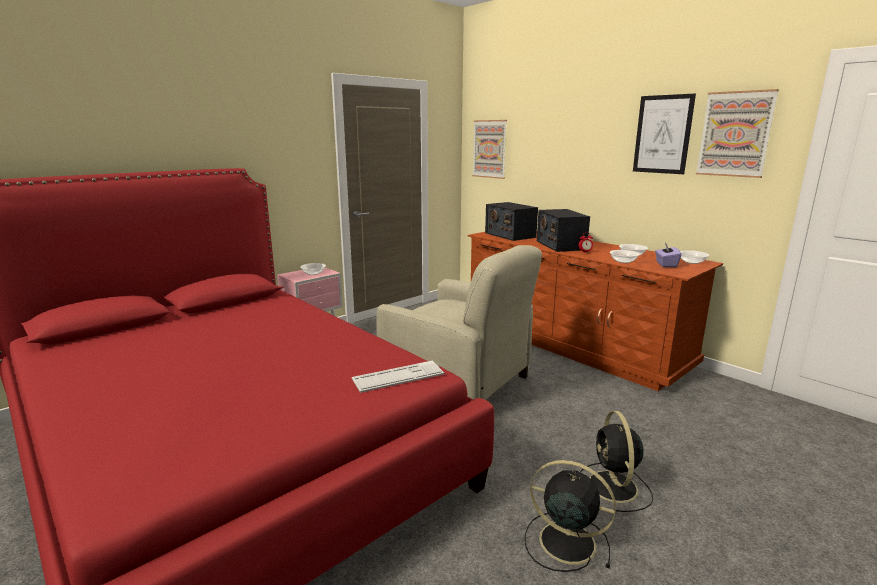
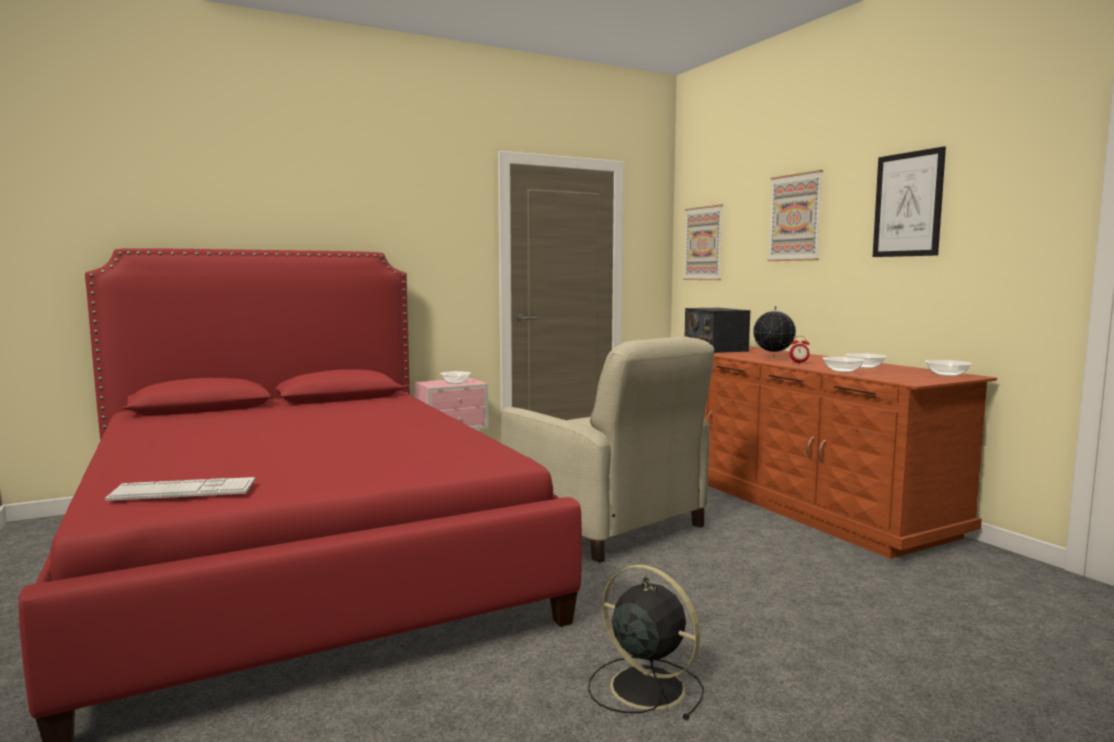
camera: 15 degrees right, 10 degrees down
keyboard [352,360,444,393] -> keyboard moved to [105,477,255,501]
radio [537,209,590,252] -> globe [753,306,796,358]
black fan [580,411,653,512] -> none
purple tissue box [655,243,681,267] -> none
picture [696,89,779,178] -> picture moved to [767,170,823,261]

